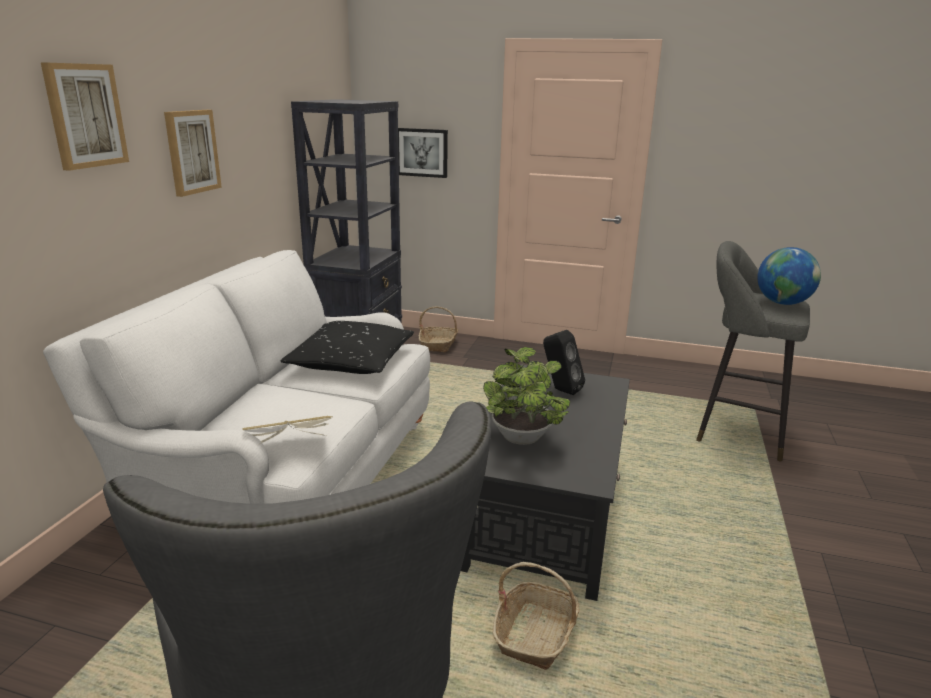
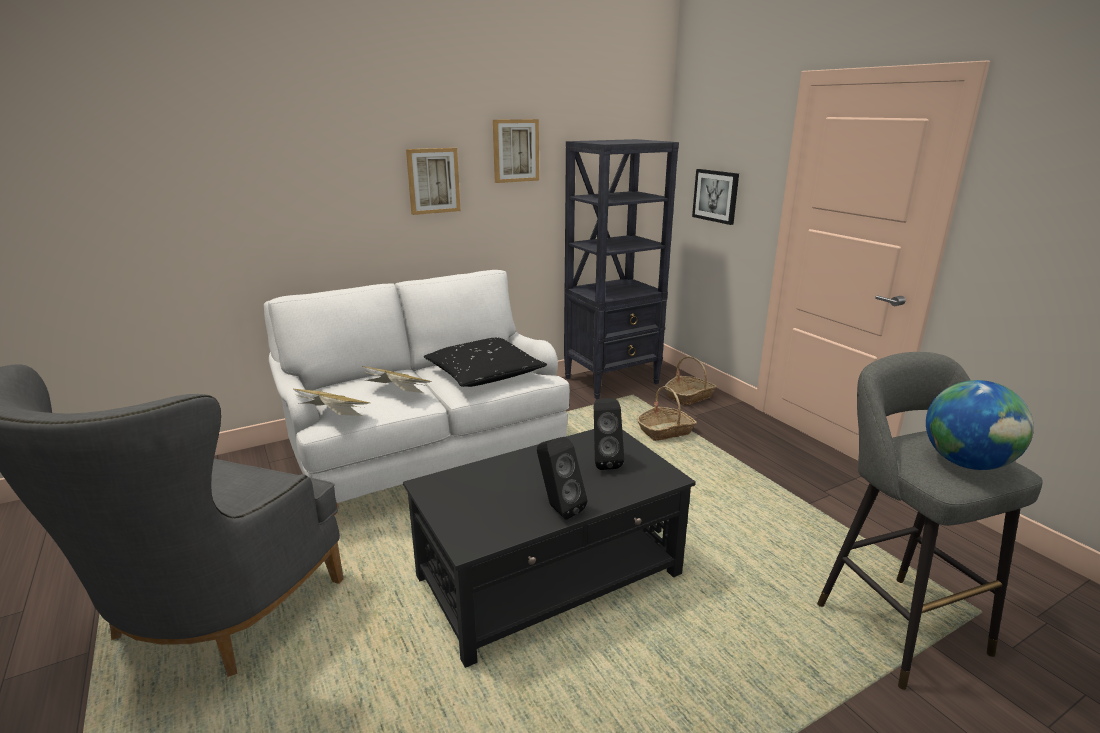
camera: 45 degrees right, 0 degrees up
picture [41,62,129,171] -> picture moved to [493,119,539,183]
potted plant [483,347,570,445] -> none
basket [493,562,580,670] -> basket moved to [637,386,697,441]
none -> book [362,366,432,393]
none -> black speaker [537,437,587,520]

